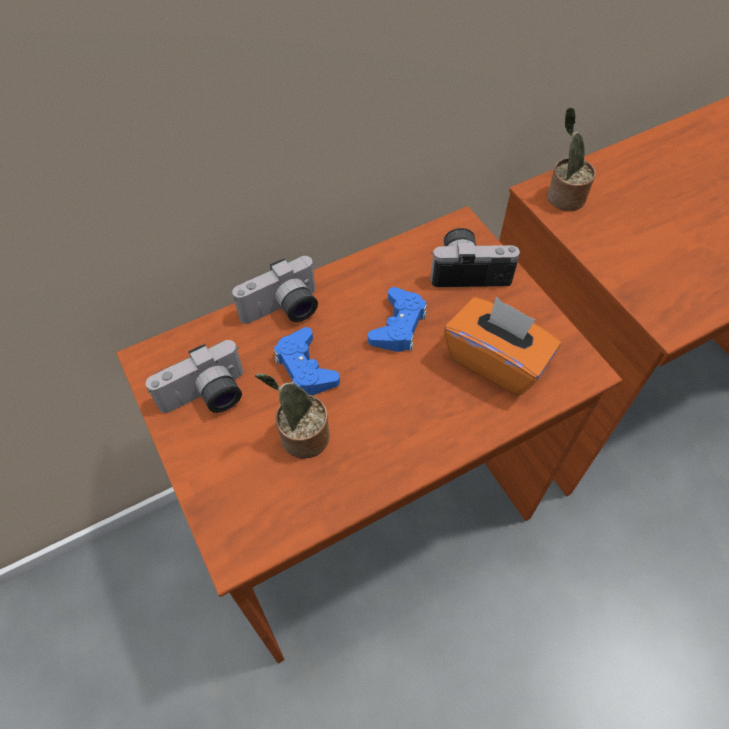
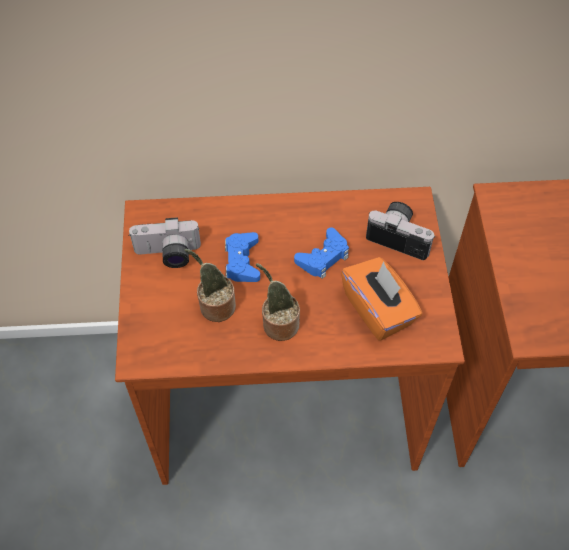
camera: 25 degrees right, 0 degrees up
camera [232,256,318,324] -> none
potted plant [547,107,596,211] -> potted plant moved to [256,263,300,341]

